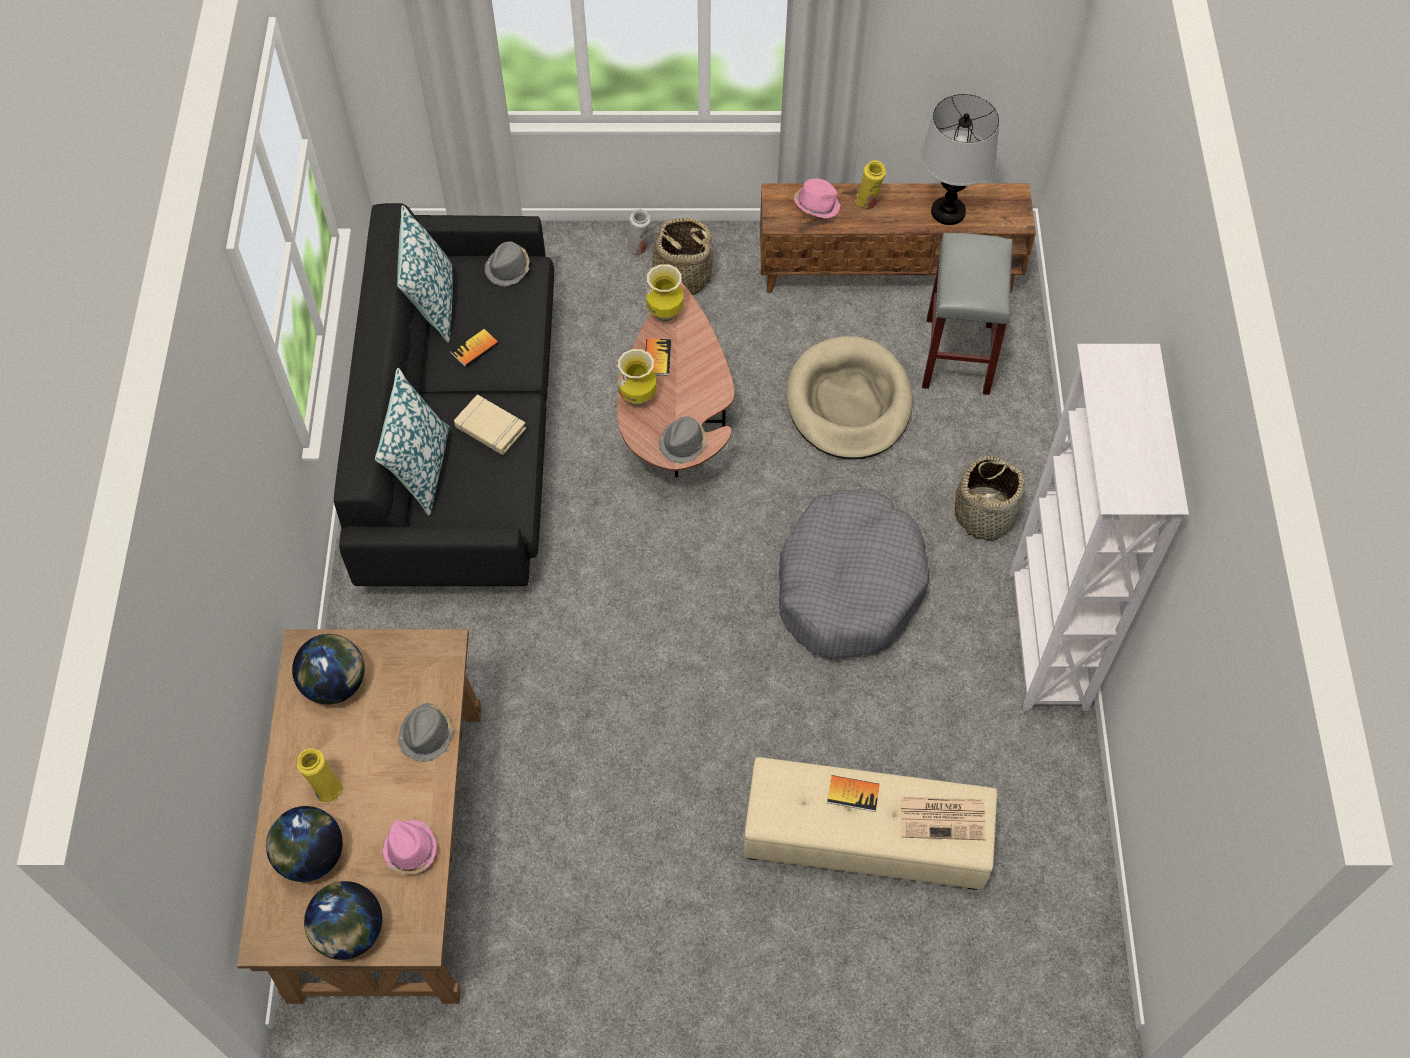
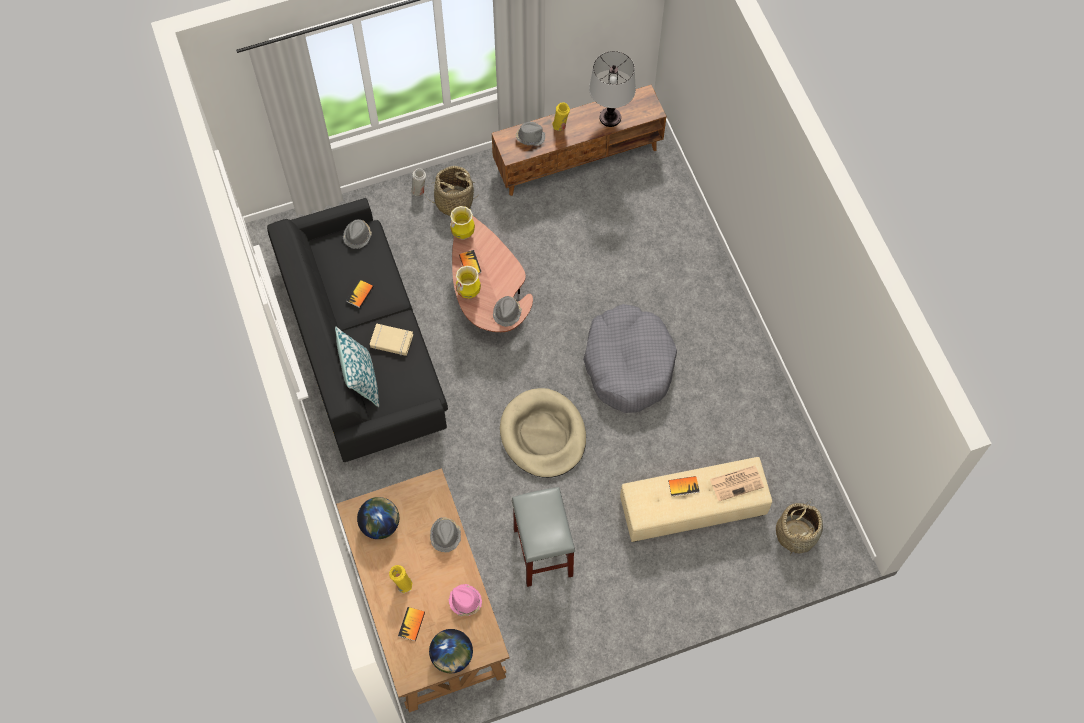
camera: 20 degrees left, 5 degrees up
globe [266,806,343,882] -> book [398,607,425,641]
pillow [397,205,453,343] -> none
beige dog bed [786,336,913,460] -> beige dog bed moved to [500,388,586,478]
pink hat [794,178,841,218] -> grey hat [516,122,545,146]
grey stool [922,233,1013,395] -> grey stool moved to [512,487,575,587]
basket [955,456,1025,541] -> basket moved to [776,501,823,556]
white bookcase [1009,344,1189,711] -> none

